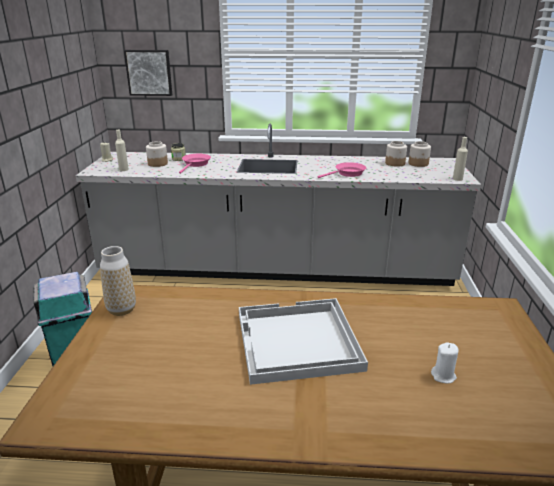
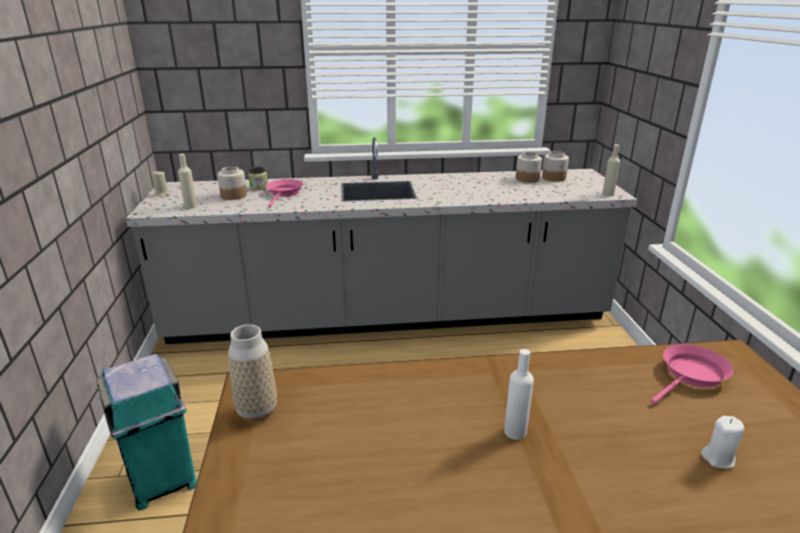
camera: 10 degrees left, 0 degrees up
picture [124,50,172,96] -> none
white tray [239,298,368,385] -> white bottle [504,349,534,440]
pink frying pan [318,162,366,178] -> pink frying pan moved to [651,344,733,404]

